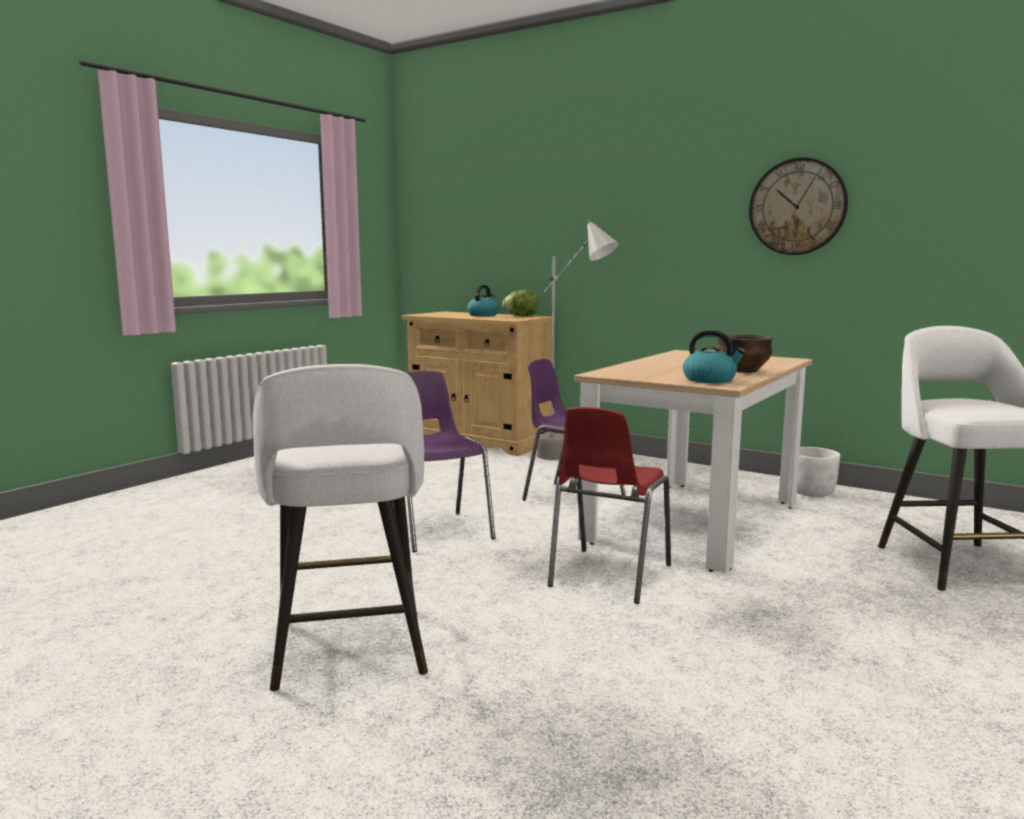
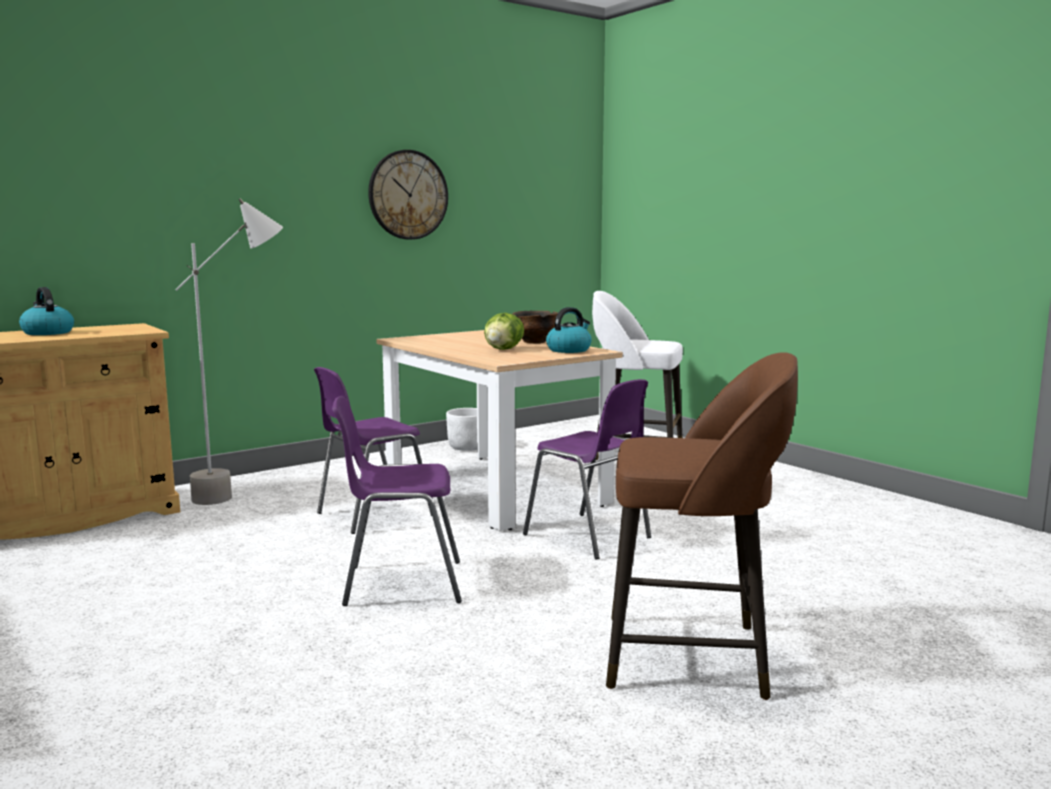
camera: 70 degrees left, 0 degrees up
white stool [253,364,428,692] -> brown stool [606,352,798,700]
lettuce [502,290,538,316] -> lettuce moved to [484,313,524,350]
red chair [548,407,671,604] -> purple chair [523,379,651,559]

